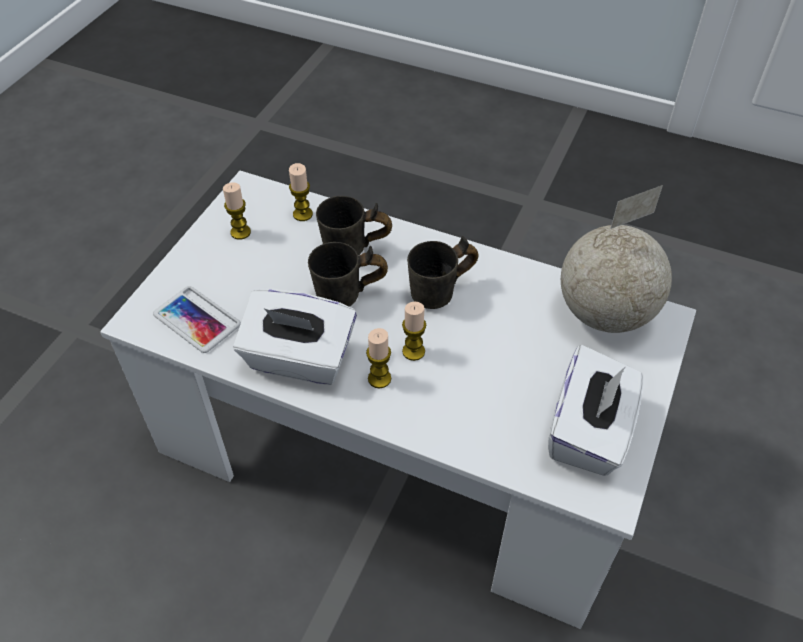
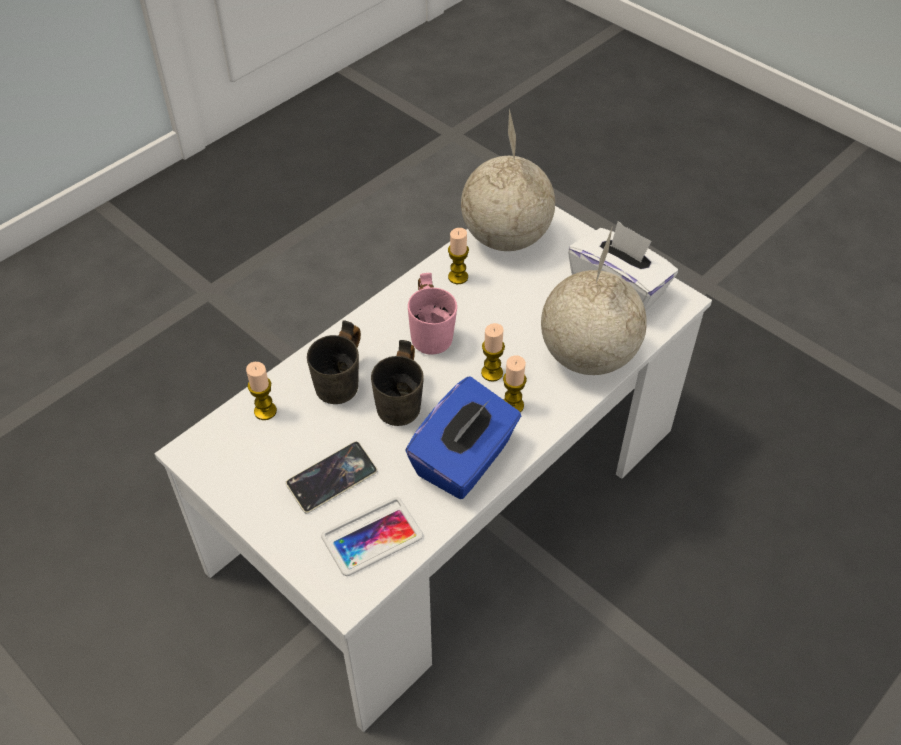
camera: 70 degrees left, 0 degrees up
candle [223,183,251,240] -> candle moved to [448,228,469,284]
white tissue box [233,289,357,385] -> blue tissue box [405,376,521,499]
grey mug [407,236,479,309] -> pink mug [408,273,457,355]
none -> phone [286,441,378,513]
none -> globe [541,225,647,375]

